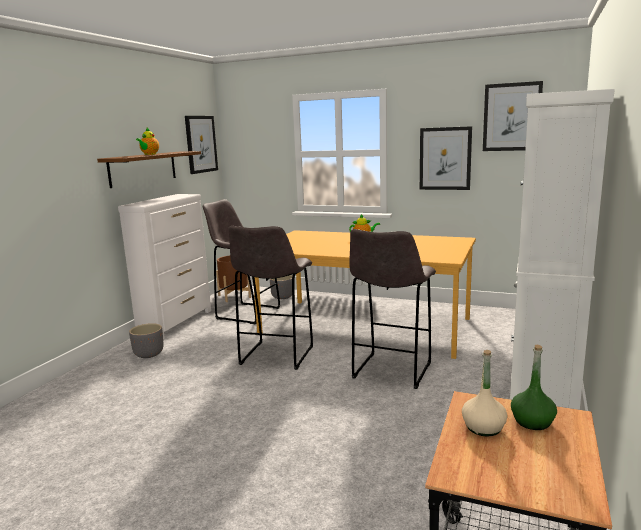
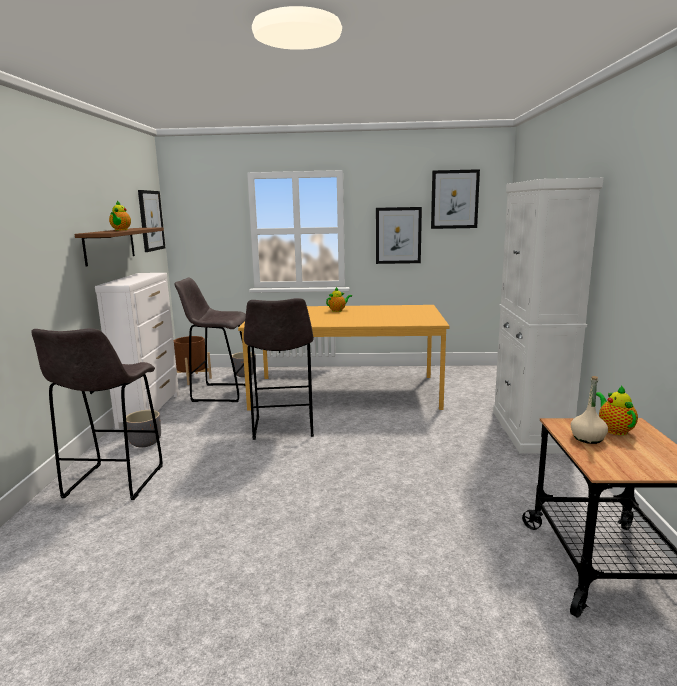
camera: 20 degrees left, 0 degrees up
grey stool [349,229,436,389] -> grey stool moved to [32,328,163,500]
green bottle [511,344,557,430] -> teapot [596,385,638,435]

